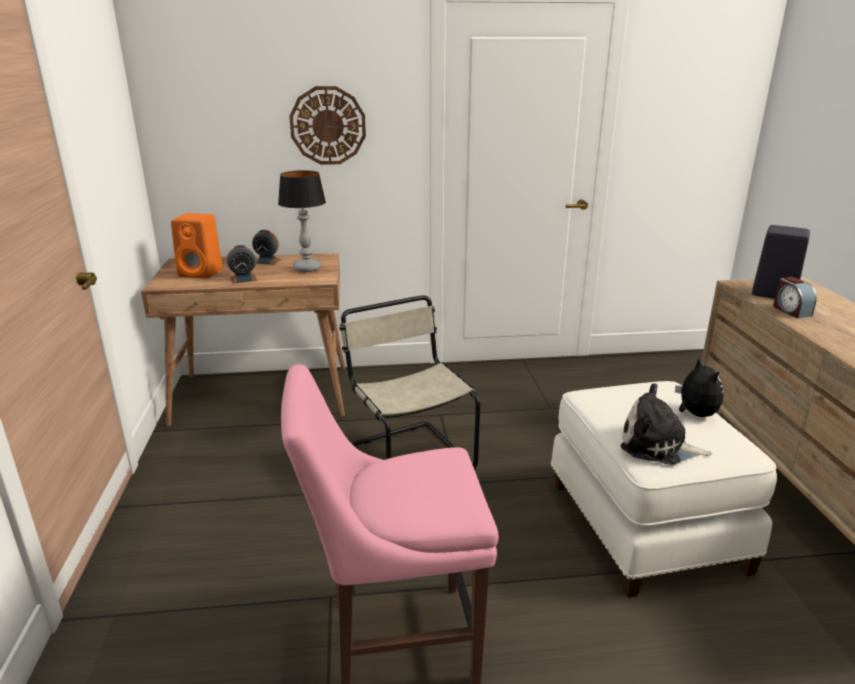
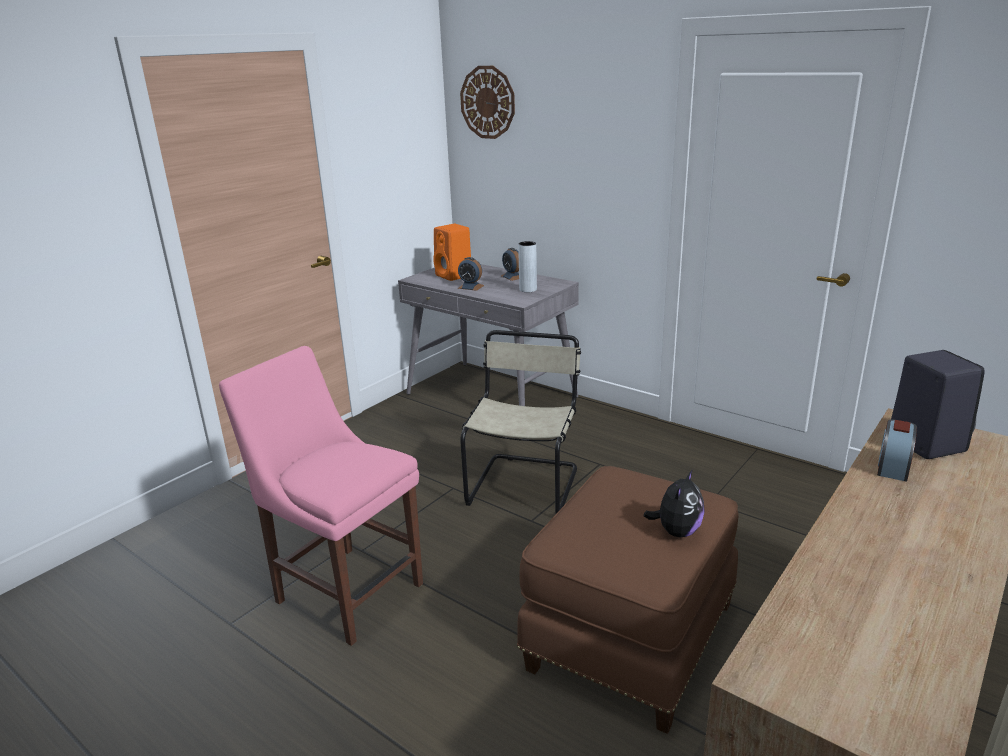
camera: 45 degrees right, 0 degrees up
brown desk [141,253,345,427] -> grey desk [398,264,579,406]
table lamp [278,170,326,272] -> grey vase [518,241,537,292]
wall clock [289,86,366,165] -> wall clock moved to [460,66,515,139]
white ottoman [550,381,777,598] -> brown ottoman [517,466,738,734]
plush toy [621,383,712,465] -> none

